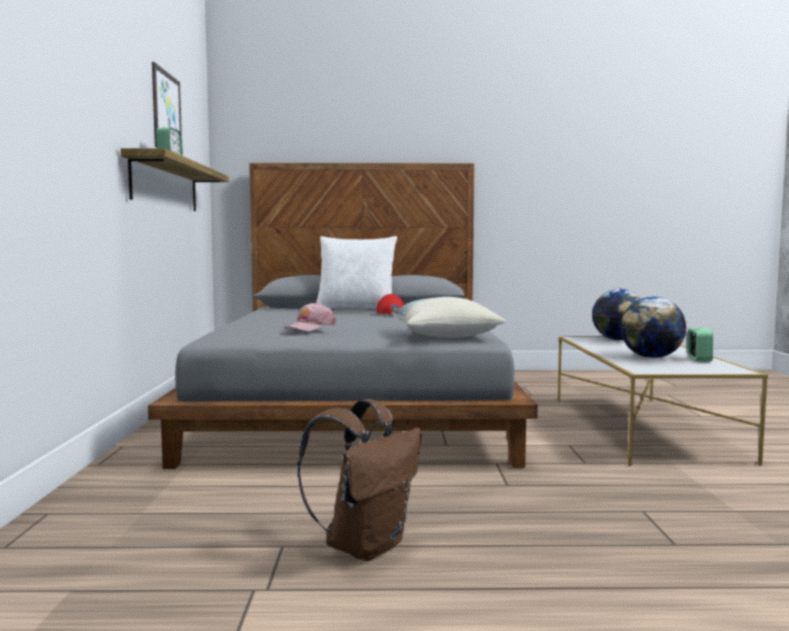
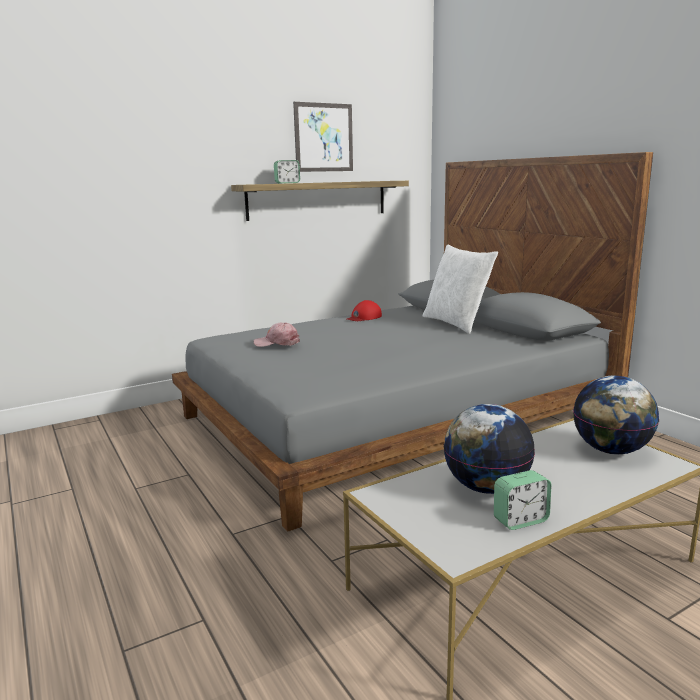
camera: 60 degrees right, 10 degrees up
brown backpack [297,399,422,561] -> none
red cap [376,294,404,315] -> red cap moved to [347,300,382,321]
pillow [392,297,506,338] -> none

